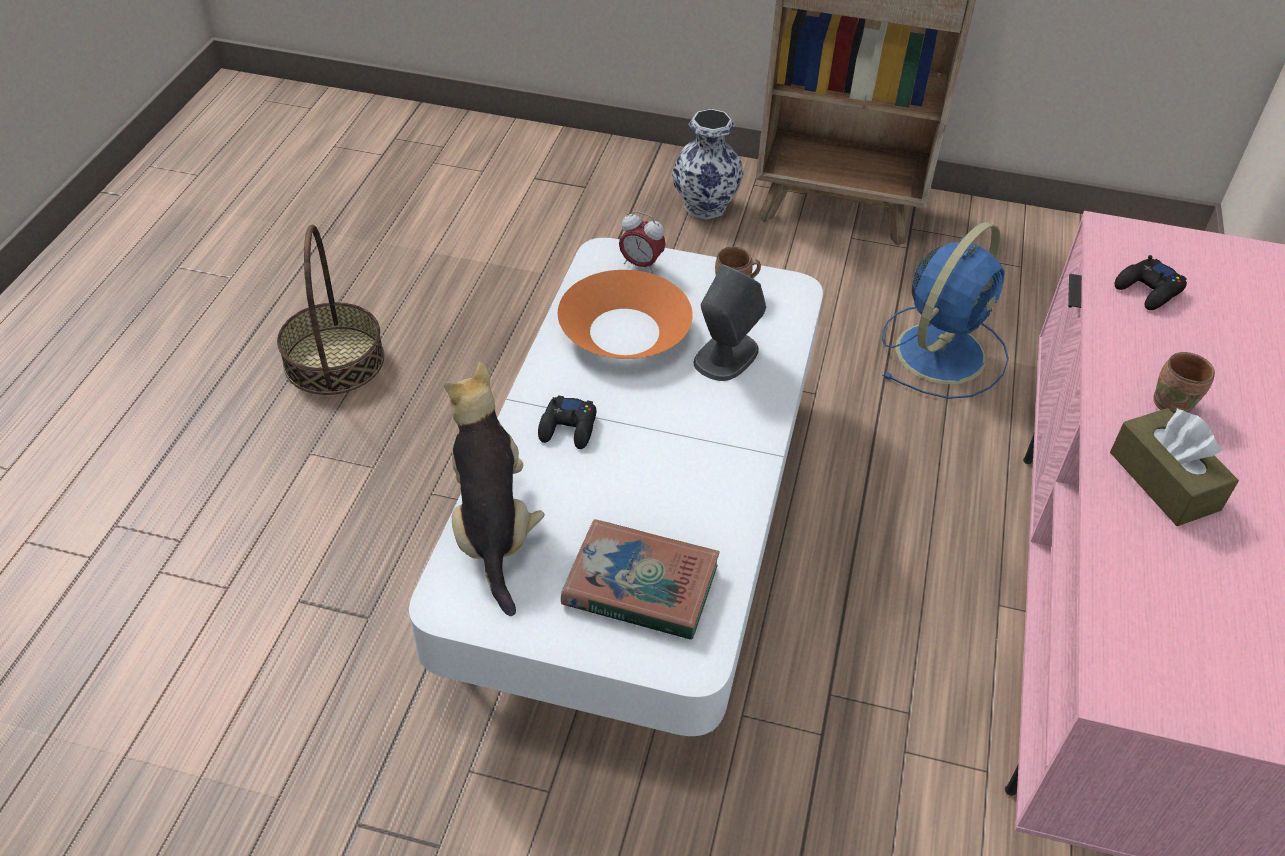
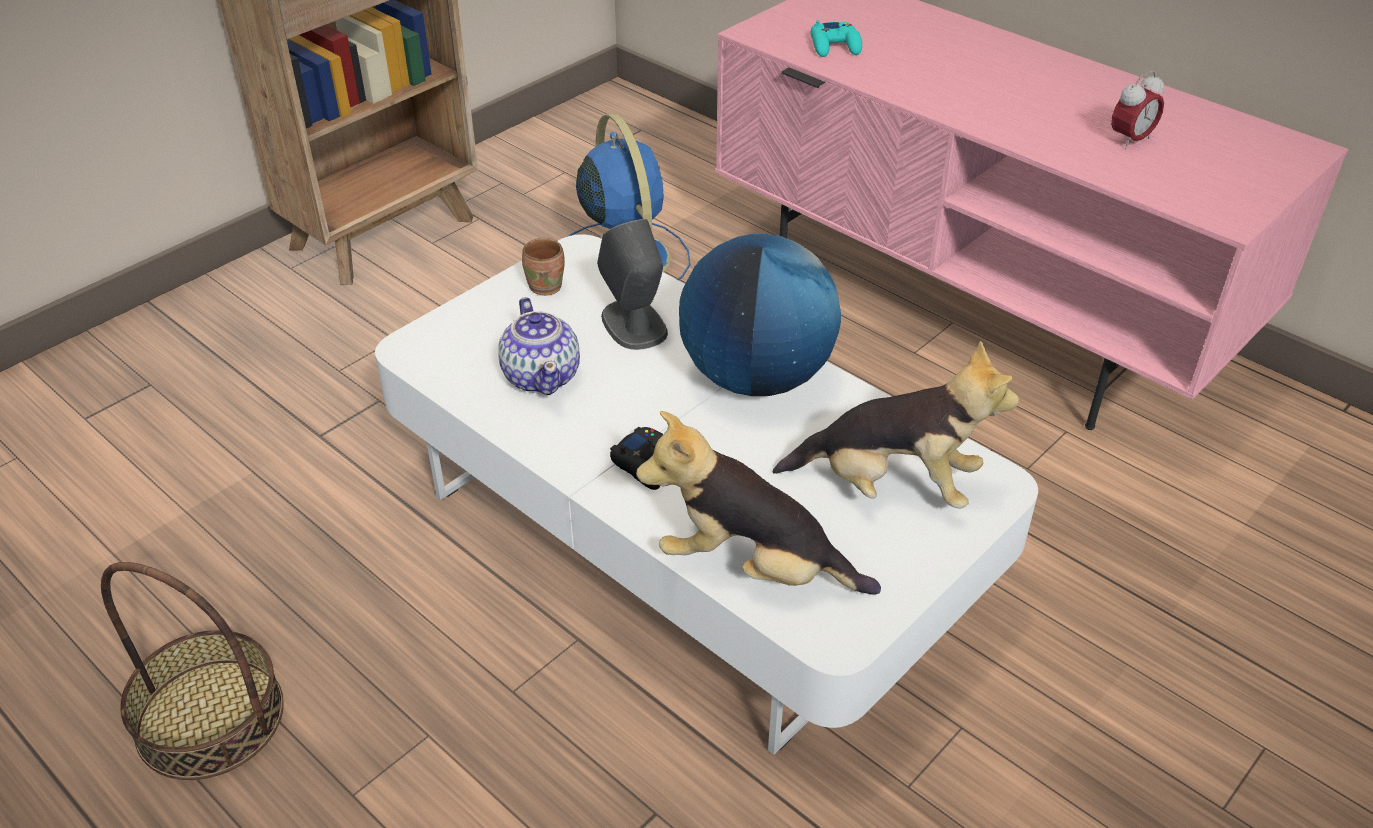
camera: 60 degrees left, 5 degrees down
orange bowl [558,270,693,359] -> teapot [498,297,580,395]
book [561,519,720,640] -> plush toy [773,340,1019,509]
alarm clock [619,211,666,273] -> alarm clock moved to [1111,71,1164,150]
vase [672,109,744,220] -> none
brown tissue box [1110,408,1239,526] -> none
black game controller [1114,255,1187,310] -> turquoise game controller [811,20,862,57]
brown mug [1153,352,1215,414] -> none
none -> globe [679,234,841,396]

